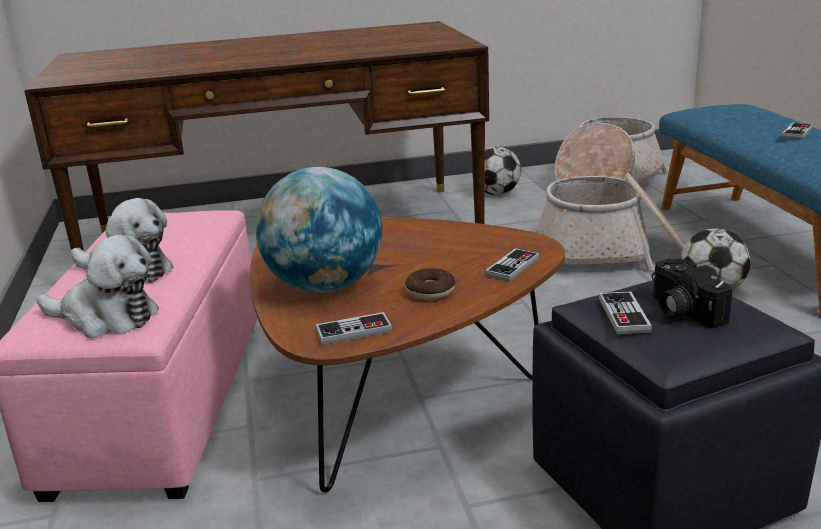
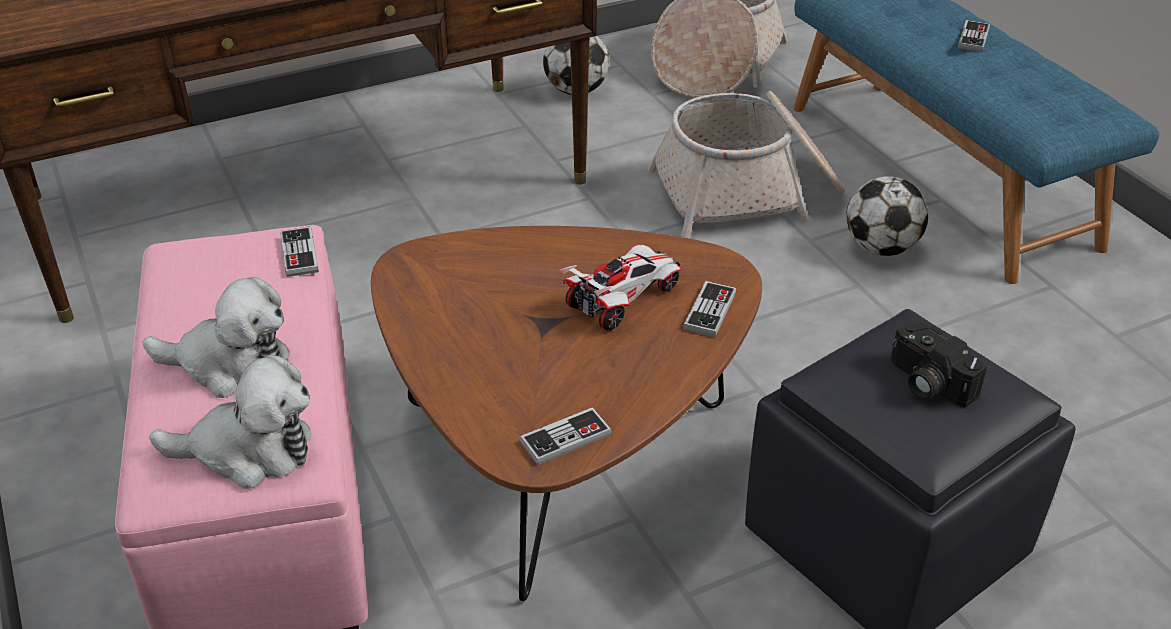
camera: 15 degrees left, 15 degrees up
globe [256,167,382,293] -> none
donut [405,268,455,300] -> none
game controller [599,291,652,334] -> game controller moved to [280,226,319,277]
none -> toy car [560,244,682,331]

